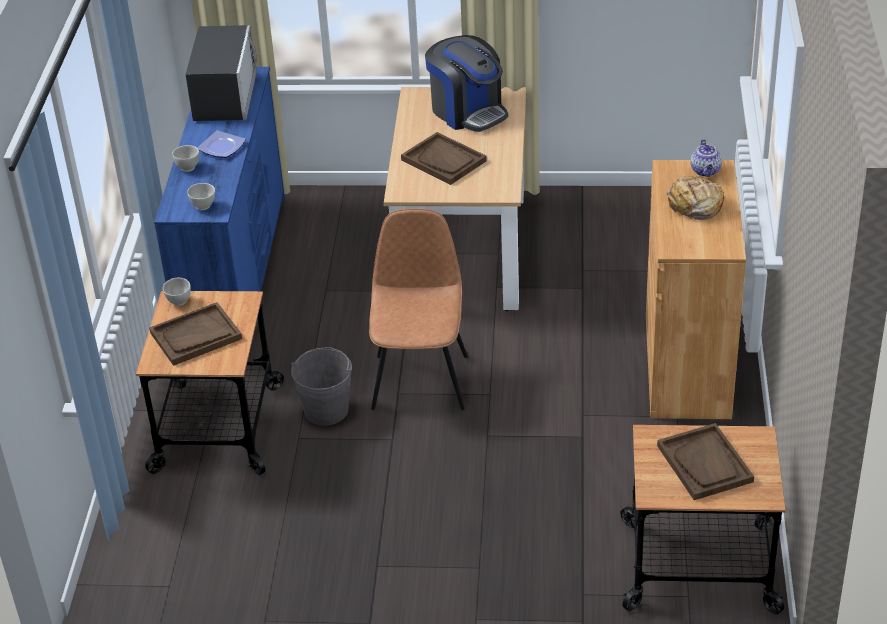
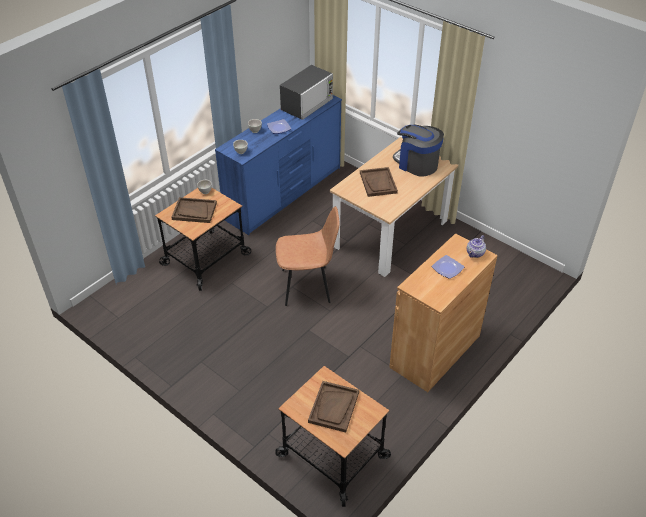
camera: 35 degrees right, 5 degrees up
grey bucket [291,347,352,426] -> none
brown chair [369,209,468,410] -> brown chair turned 45 degrees clockwise [276,206,340,306]
coffee machine [425,35,508,132] -> coffee machine turned 135 degrees clockwise [393,125,444,177]
bread [666,176,724,220] -> plate [431,255,465,279]

